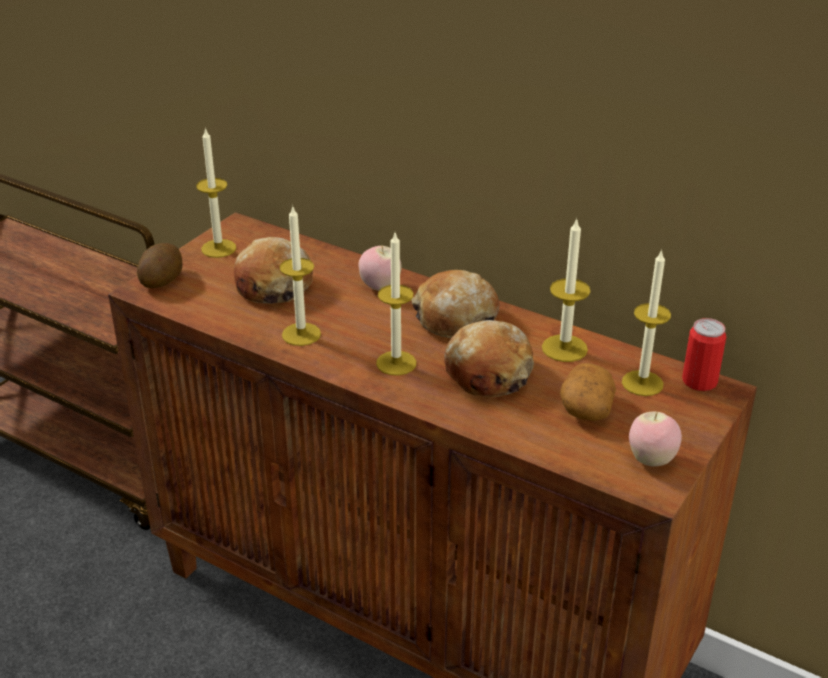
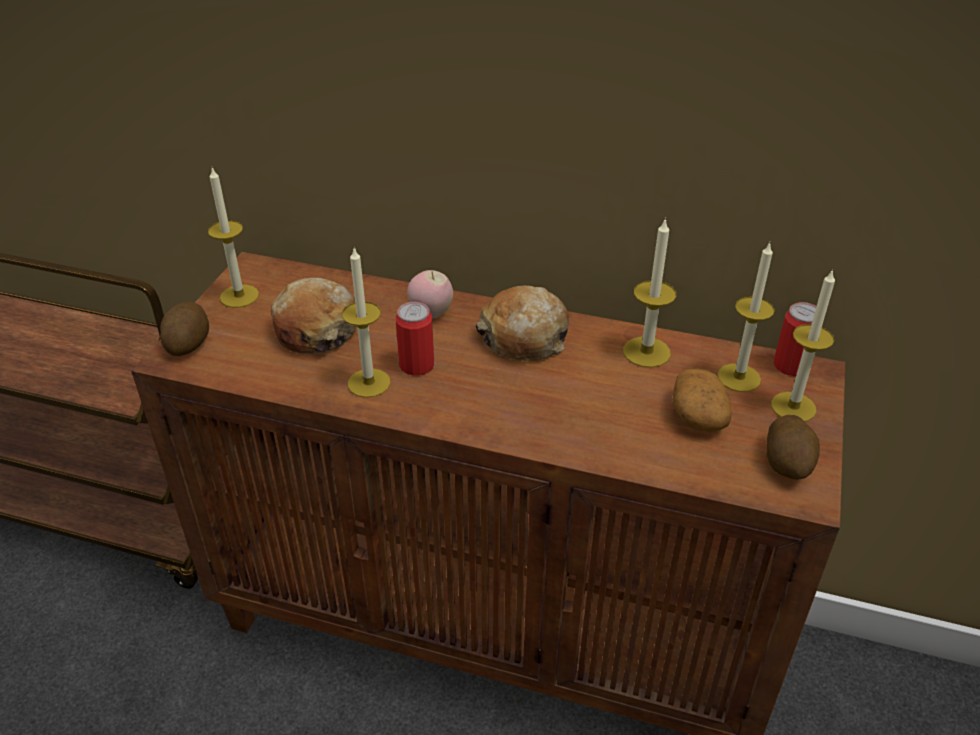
camera: 15 degrees left, 5 degrees up
candle [376,233,416,376] -> candle moved to [771,269,835,422]
bread [444,320,534,397] -> none
apple [629,411,682,467] -> potato [766,415,820,480]
none -> can [396,302,434,376]

